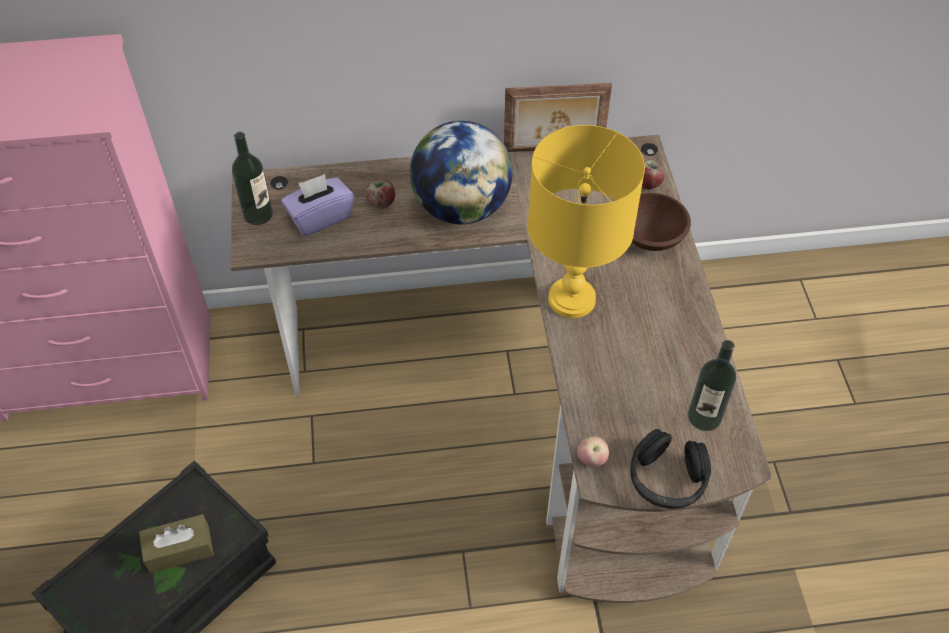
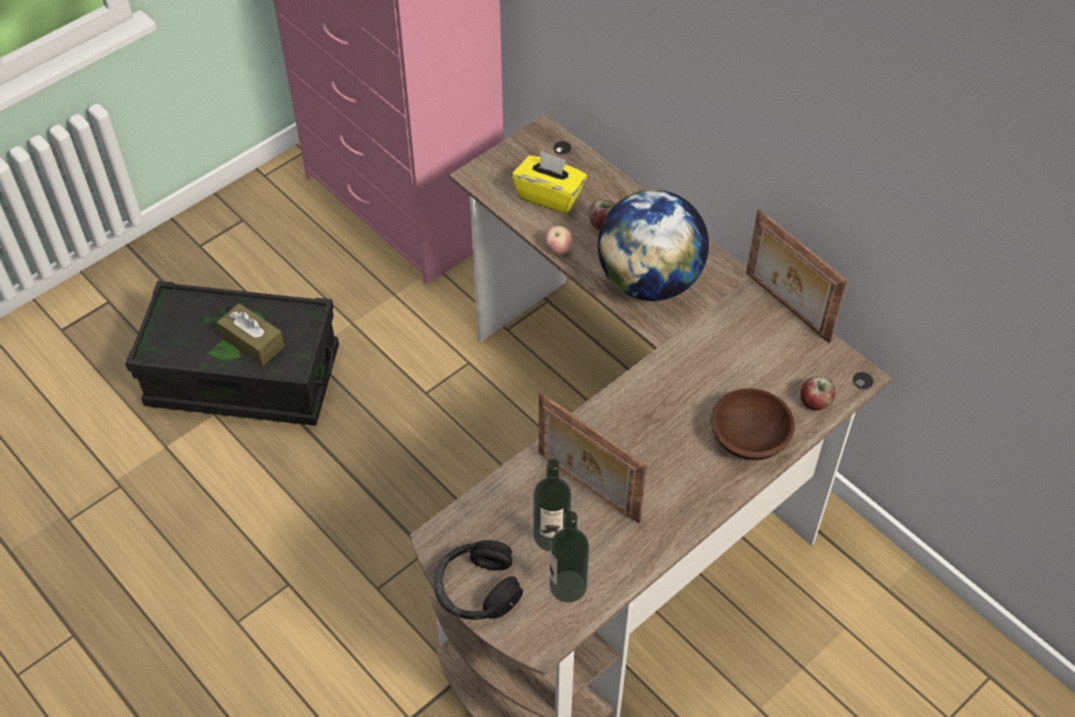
camera: 55 degrees right, 0 degrees up
bottle [232,132,273,225] -> bottle moved to [533,459,571,551]
purple tissue box [281,174,354,236] -> yellow tissue box [512,150,587,213]
yellow table lamp [528,125,645,318] -> none
apple [577,436,609,467] -> apple moved to [545,226,572,254]
none -> picture frame [539,393,647,523]

